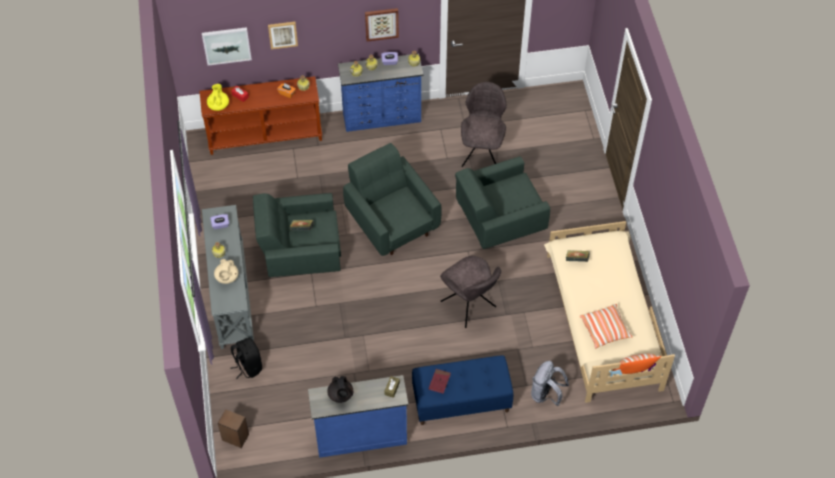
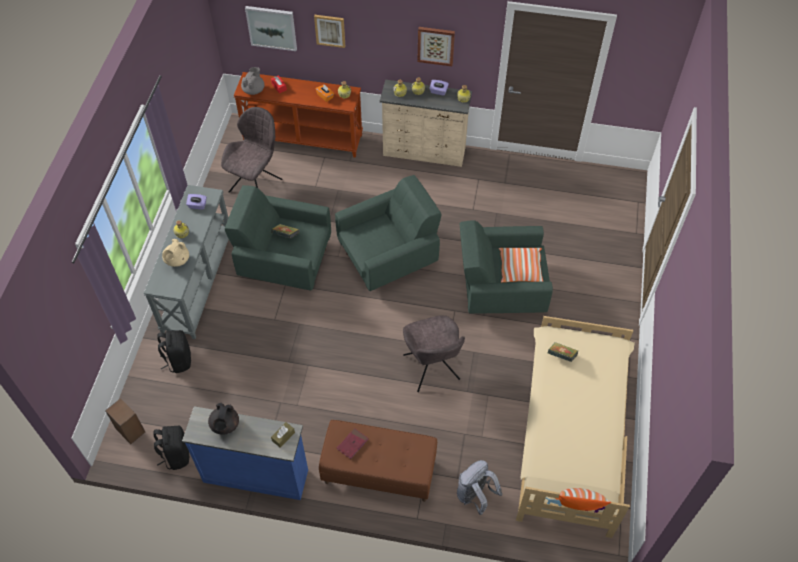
camera: 20 degrees right, 0 degrees up
yellow teapot [207,84,229,111] -> grey teapot [241,67,265,95]
blue dresser [338,53,423,132] -> beige dresser [380,80,472,167]
green armchair [343,143,442,256] -> green armchair turned 75 degrees clockwise [335,175,441,291]
blue bench [412,355,514,425] -> brown bench [319,420,437,502]
grey chair [461,82,507,167] -> grey chair moved to [221,107,283,193]
pillow [579,304,632,348] -> pillow moved to [499,248,544,282]
none -> black backpack [154,426,190,470]

